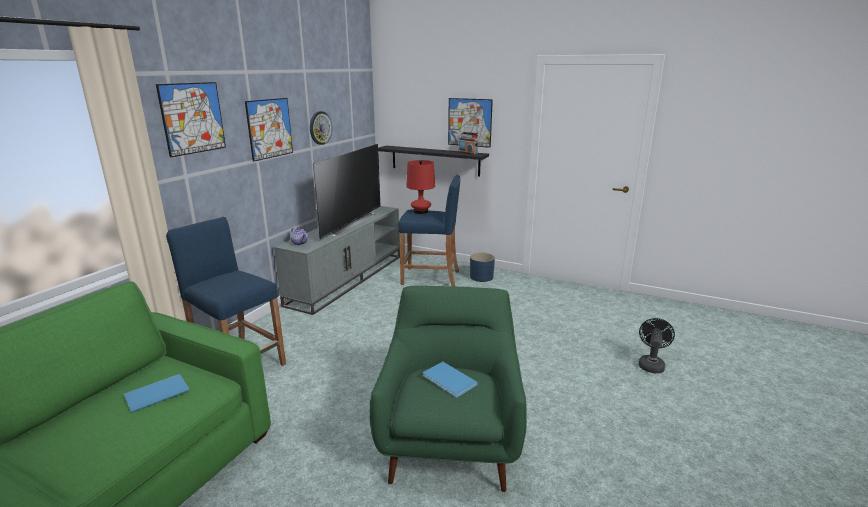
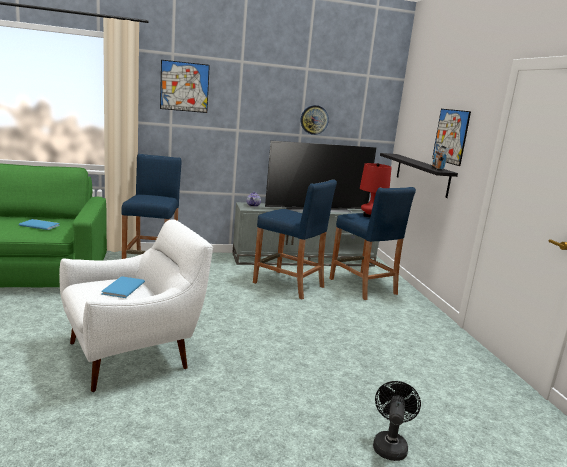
camera: 50 degrees right, 5 degrees down
picture [245,98,293,162] -> none
green armchair [370,286,527,492] -> white armchair [59,219,213,392]
blue planter [470,253,495,282] -> none
black fan [638,318,675,373] -> black fan turned 60 degrees counterclockwise [373,381,421,461]
none -> blue stool [253,180,337,300]

